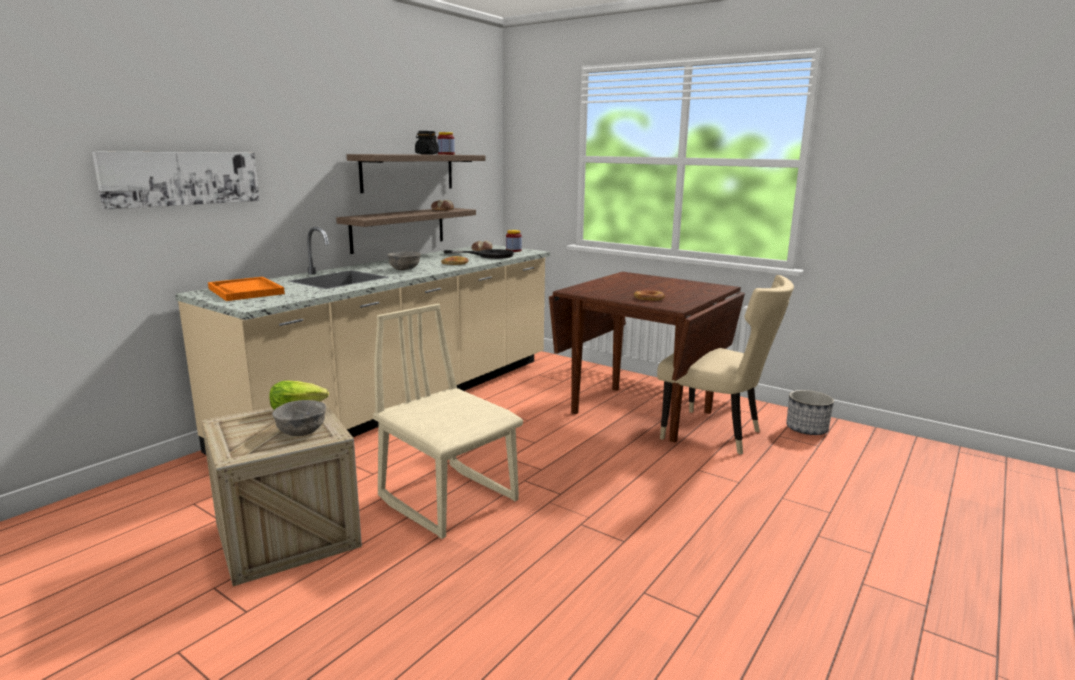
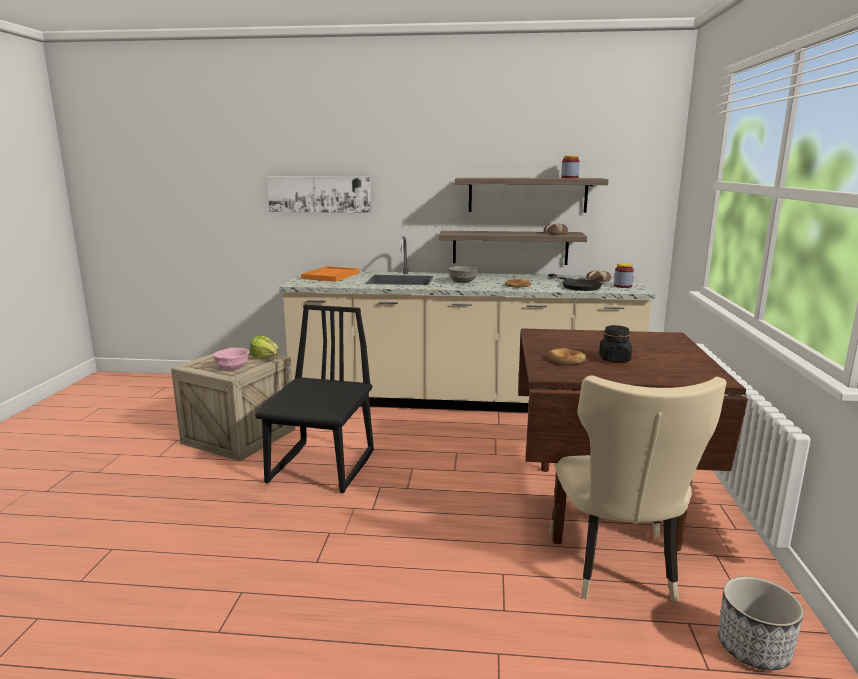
camera: 60 degrees right, 0 degrees up
grey bowl [272,400,326,436] -> pink bowl [213,348,249,370]
beige chair [373,304,523,539] -> black chair [255,305,374,493]
black jar [415,131,439,155] -> black jar moved to [599,325,632,362]

